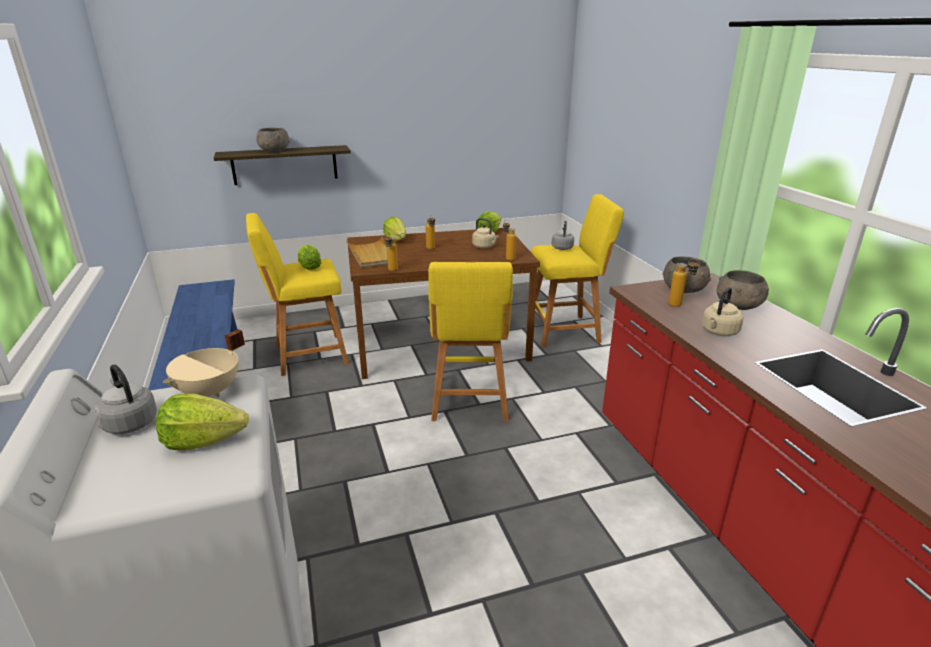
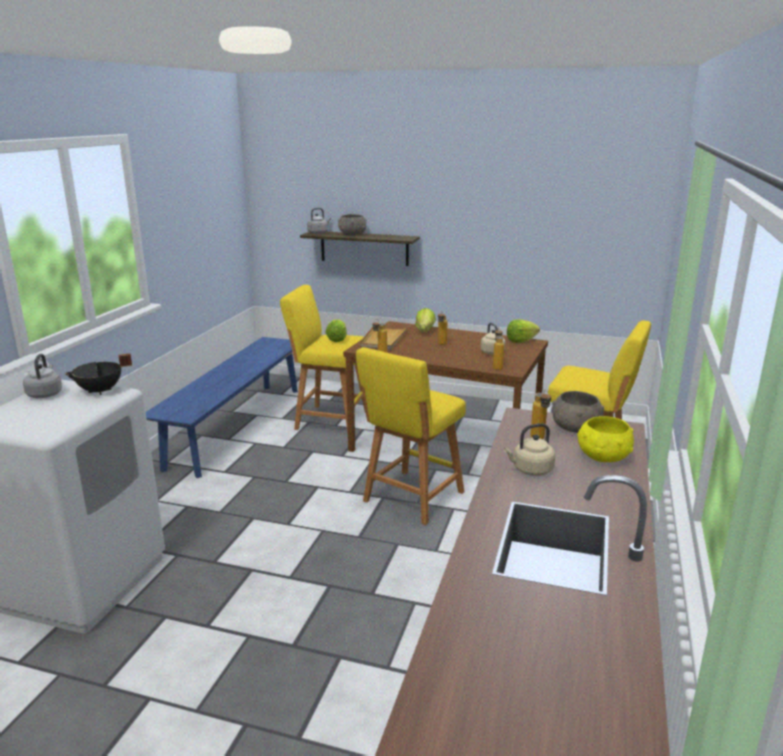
camera: 35 degrees right, 5 degrees down
lettuce [156,394,249,450] -> none
beige cooking pot [163,329,245,397] -> black cooking pot [64,353,132,395]
grey kettle [552,221,574,250] -> grey kettle moved to [307,208,331,234]
grey bowl [717,270,769,310] -> yellow bowl [577,416,634,462]

